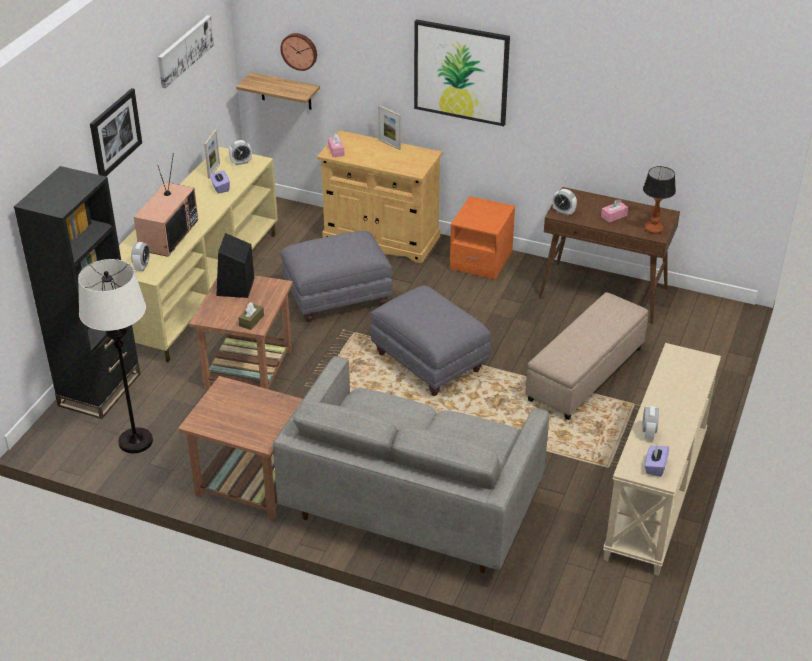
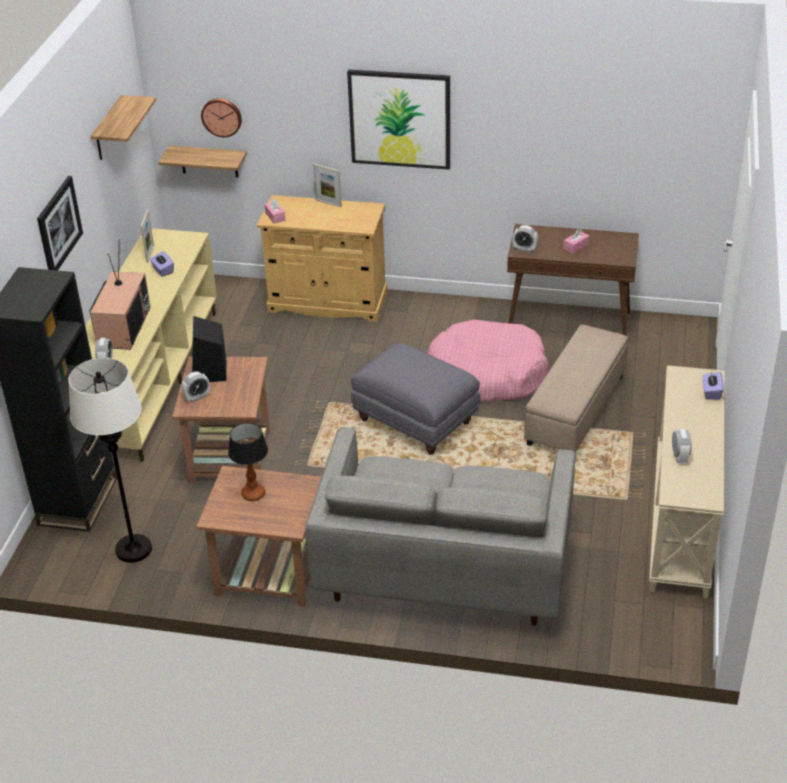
camera: 10 degrees left, 0 degrees up
picture [158,15,214,88] -> shelf [91,95,156,160]
alarm clock [229,140,252,165] -> alarm clock moved to [182,372,210,402]
brown tissue box [238,302,264,330] -> none
grey ottoman [280,231,393,322] -> none
orange nightstand [450,196,515,280] -> none
table lamp [643,166,676,234] -> table lamp moved to [228,423,268,501]
purple tissue box [645,445,669,477] -> purple tissue box moved to [703,372,724,400]
none -> pink dog bed [427,320,548,402]

